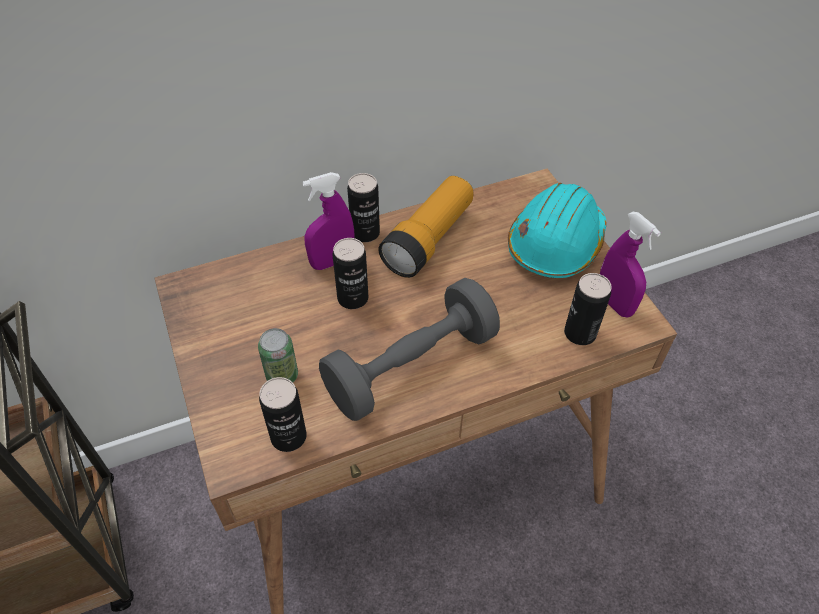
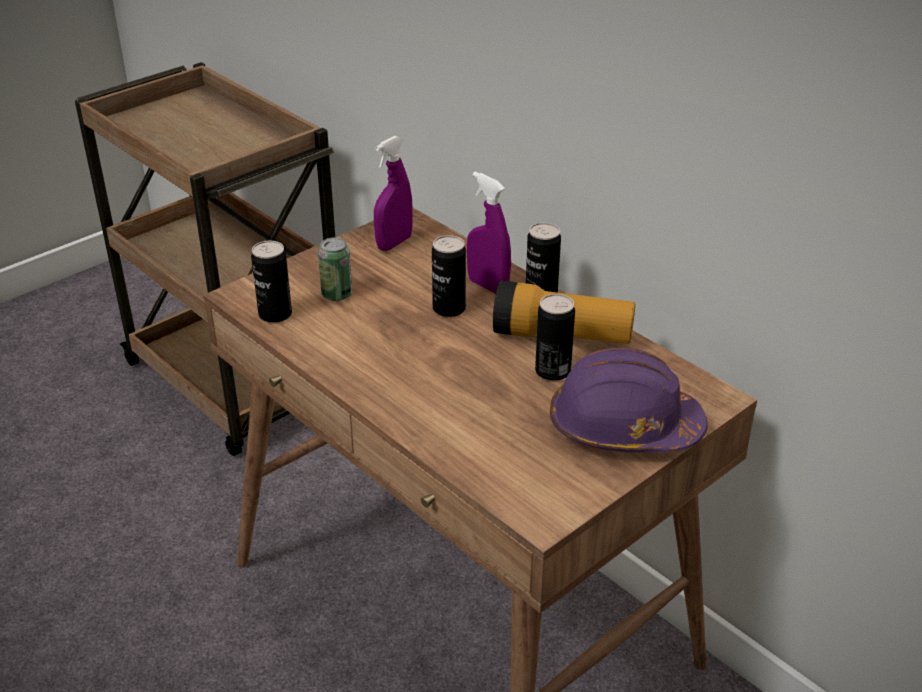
camera: 70 degrees right, 15 degrees down
grey dumbbell [319,278,500,421] -> none
turquoise hard hat [508,183,606,278] -> purple hard hat [550,347,708,453]
can [564,273,612,345] -> can moved to [535,294,575,381]
purple spray bottle [600,212,661,317] -> purple spray bottle moved to [374,136,412,251]

